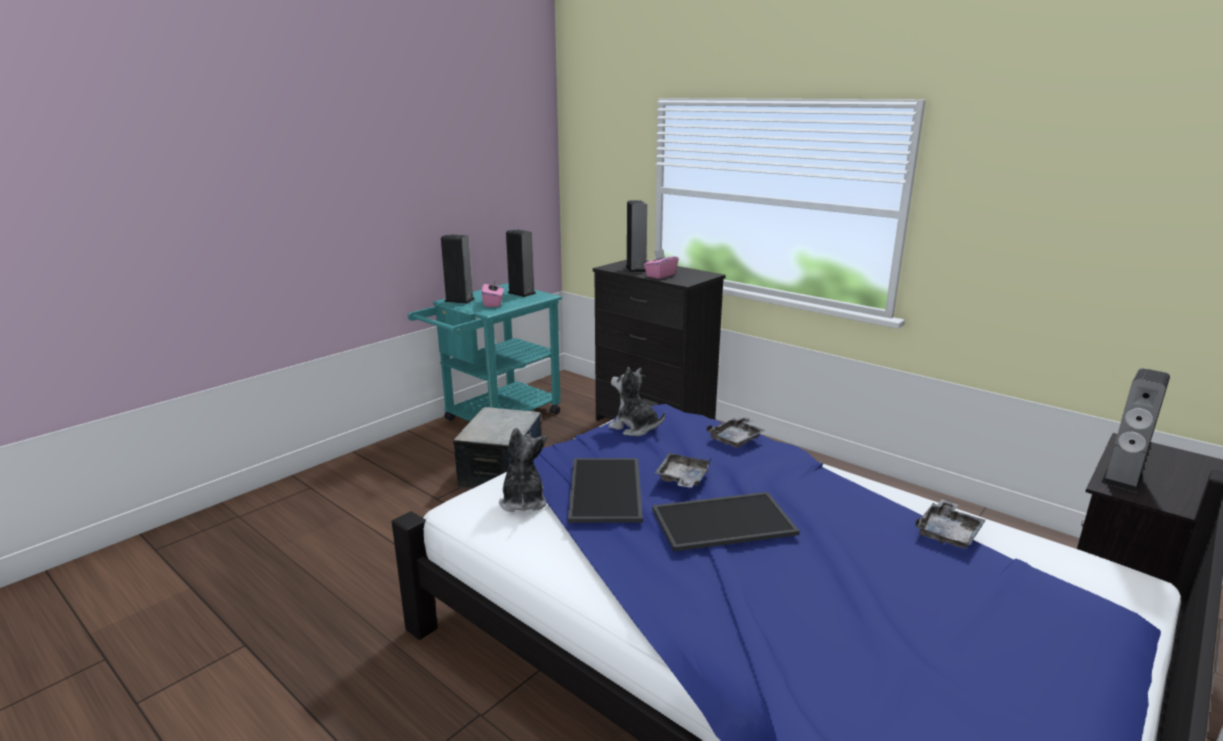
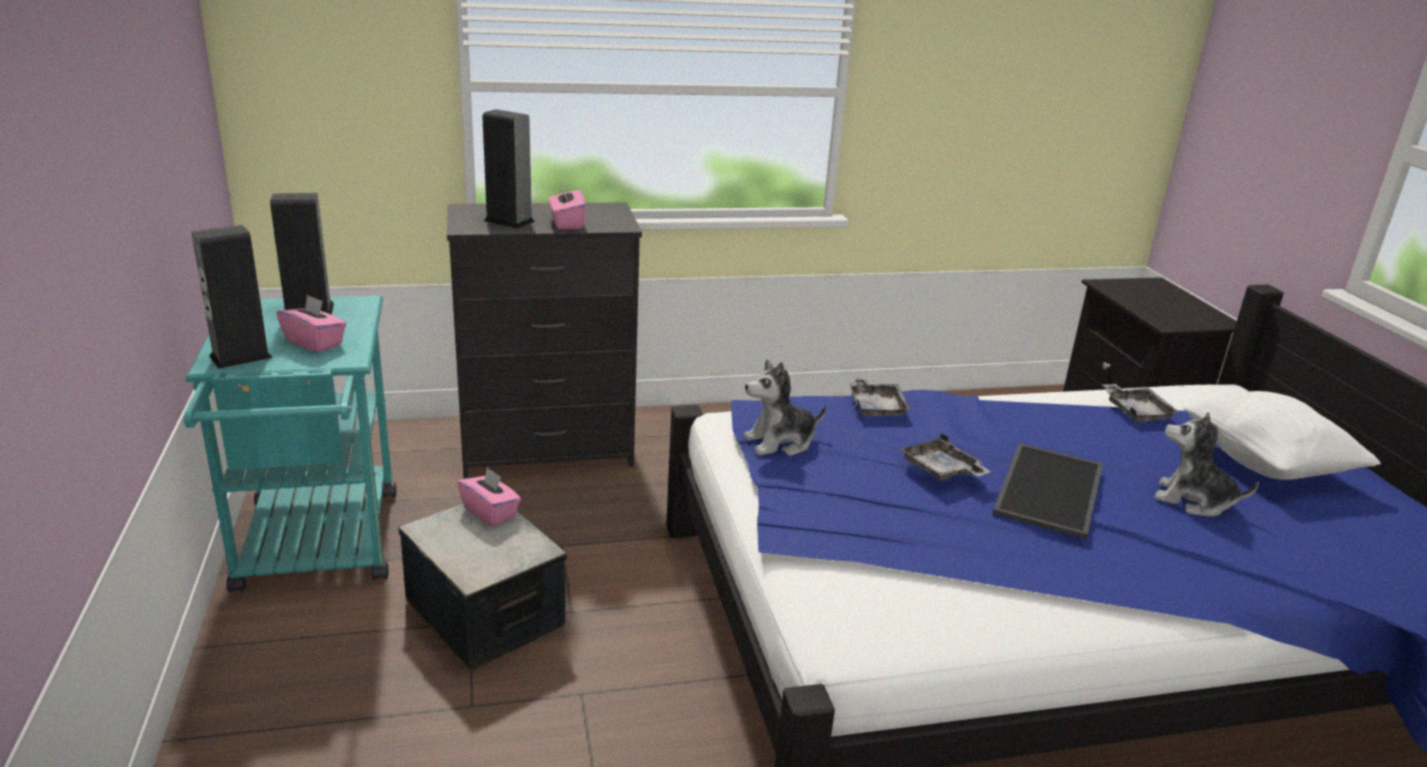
camera: 55 degrees left, 5 degrees up
plush toy [499,428,547,512] -> plush toy moved to [1154,412,1259,517]
tray [568,458,643,523] -> none
speaker [1101,368,1170,493] -> none
none -> pink tissue box [458,467,521,526]
none -> white pillow [1183,391,1381,480]

